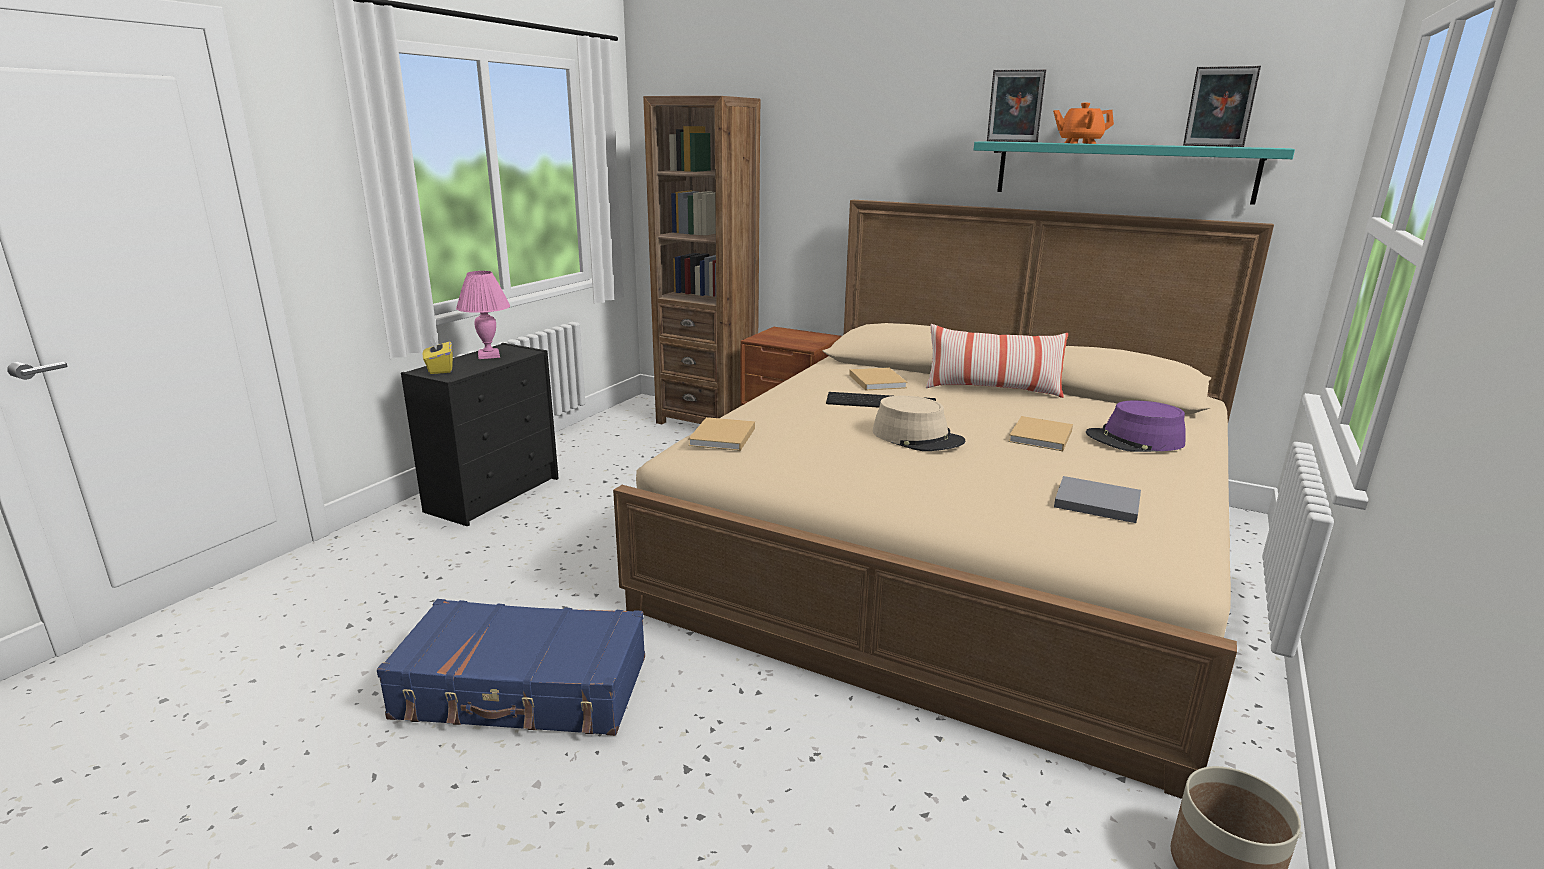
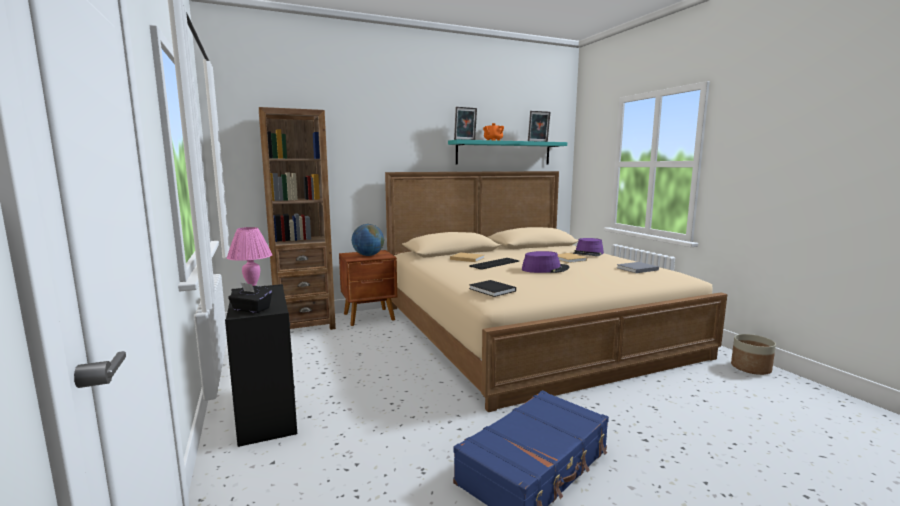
camera: 50 degrees left, 10 degrees down
yellow tissue box [423,336,453,374] -> black tissue box [228,282,272,313]
beige book [688,417,755,451] -> black book [469,280,516,297]
beige hat [872,396,965,451] -> purple hat [522,251,570,273]
pillow [926,324,1068,398] -> none
none -> globe [352,224,384,256]

